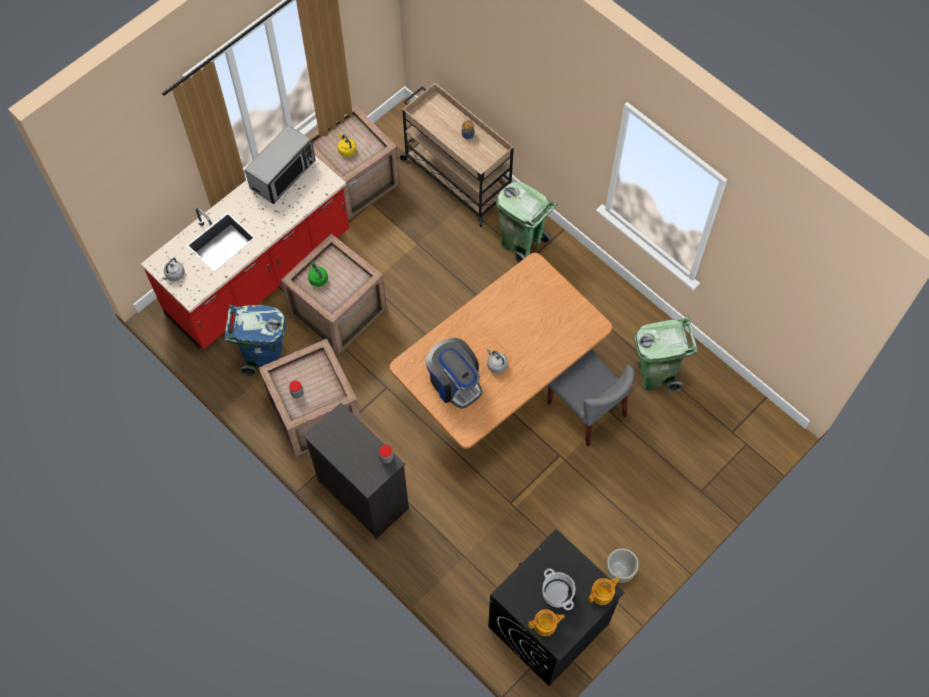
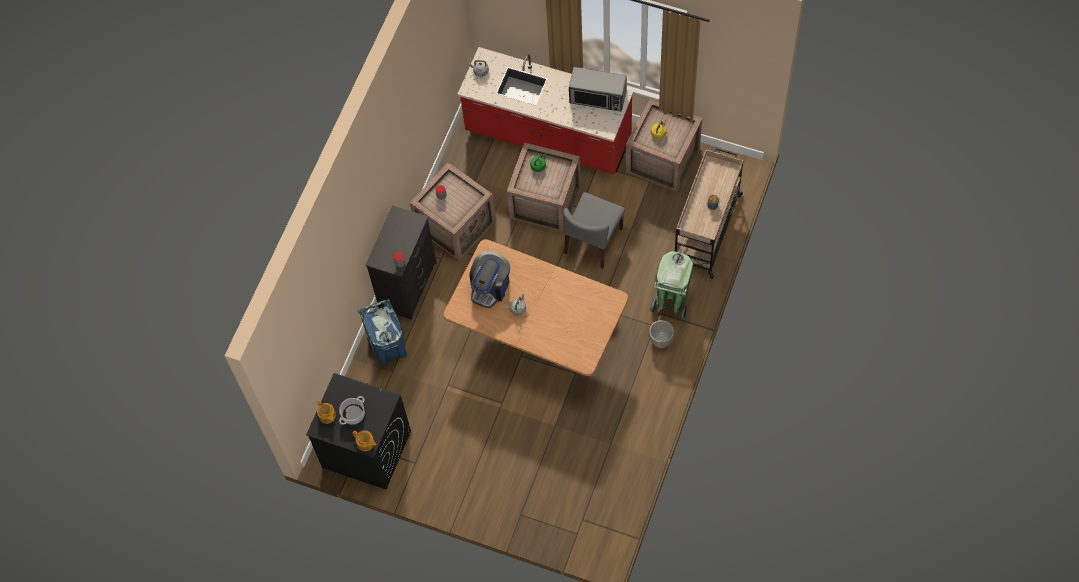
camera: 70 degrees right, 0 degrees up
blue trash can [225,305,286,376] -> blue trash can moved to [358,299,407,365]
grey chair [547,350,634,447] -> grey chair moved to [563,192,625,269]
grey planter [606,548,639,583] -> grey planter moved to [649,320,674,348]
green trash can [634,316,697,391] -> none

